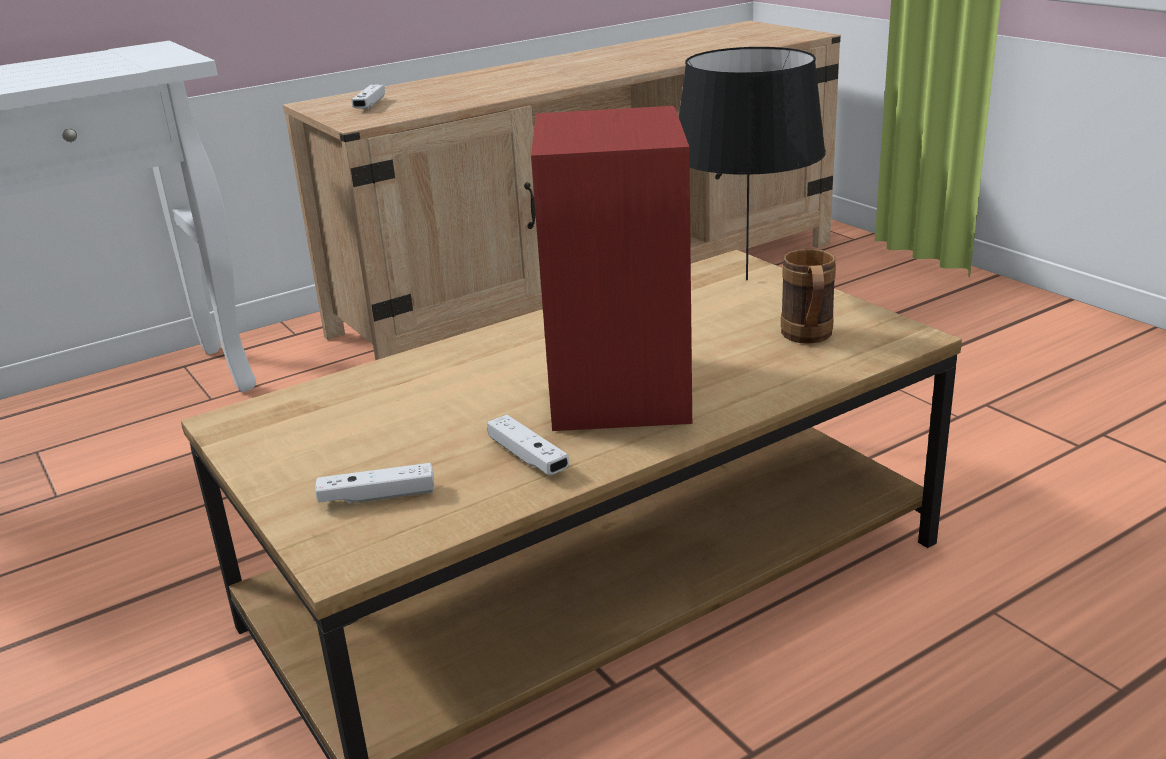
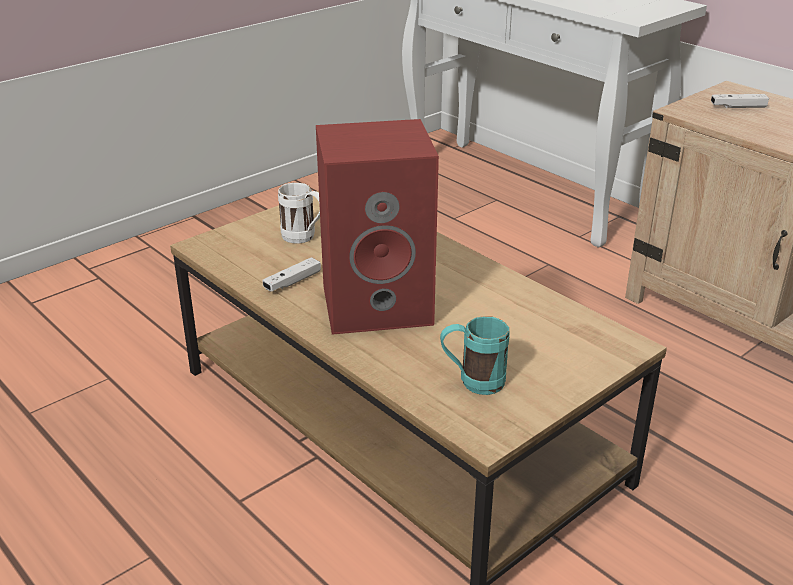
camera: 80 degrees right, 5 degrees up
white game controller [315,463,435,504] -> none
black table lamp [679,47,826,281] -> none
brown mug [781,249,836,344] -> turquoise mug [440,316,510,395]
none -> white mug [278,182,320,244]

